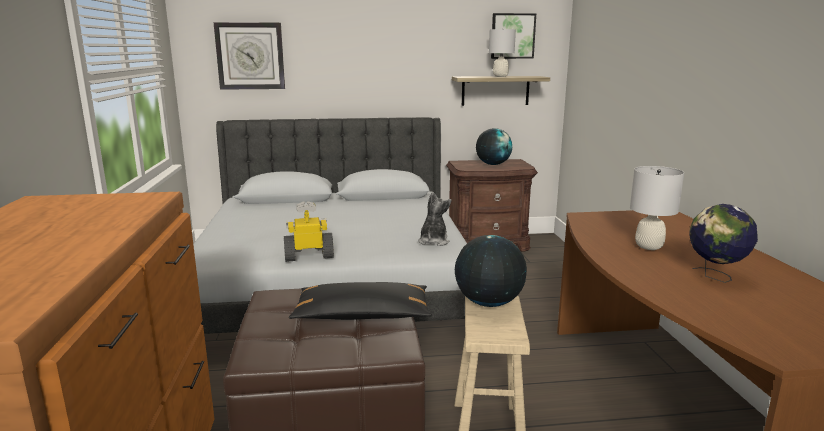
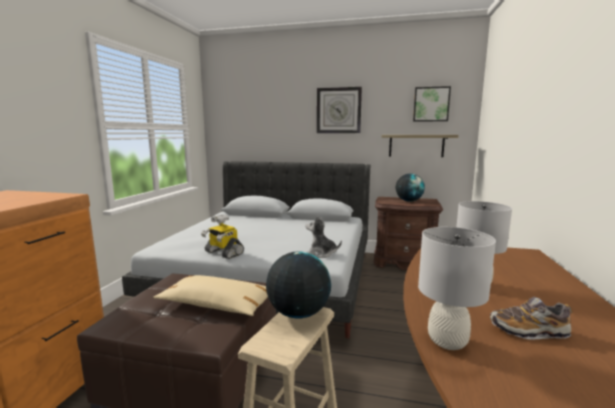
camera: 20 degrees right, 5 degrees down
wall clock [213,22,285,90] -> wall clock moved to [317,87,362,133]
toy robot [284,201,334,262] -> toy robot turned 150 degrees counterclockwise [201,215,244,259]
black pillow [289,282,432,320] -> beige pillow [153,275,268,316]
plush toy [418,192,451,246] -> plush toy turned 105 degrees counterclockwise [305,216,342,258]
grey table lamp [489,29,516,77] -> grey table lamp moved to [418,227,496,350]
globe [689,204,758,283] -> shoe [490,297,573,340]

